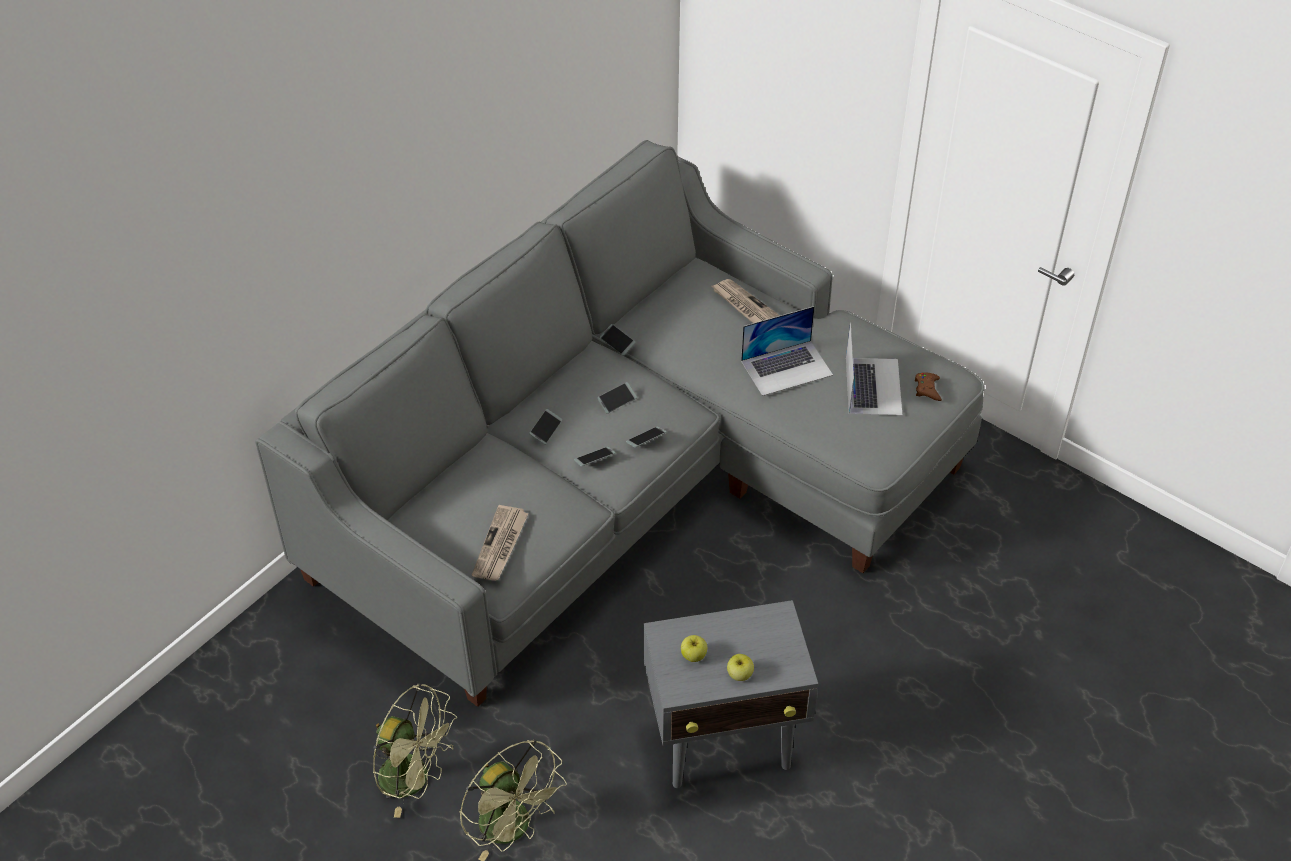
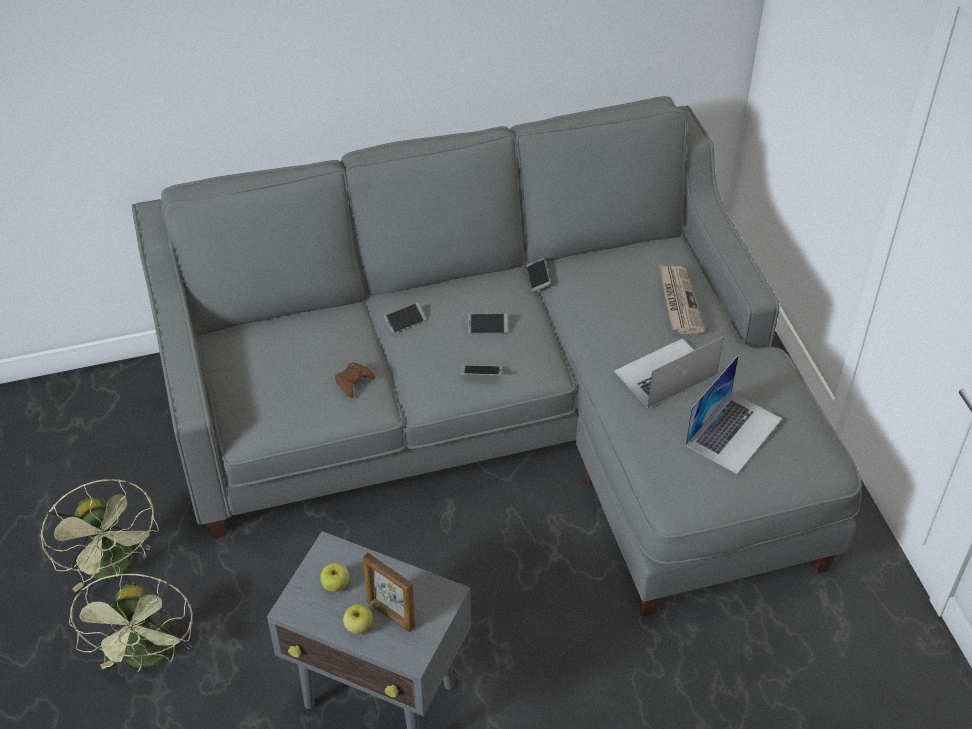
camera: 35 degrees right, 0 degrees up
newspaper [472,505,529,581] -> none
phone [574,447,616,467] -> none
laptop [741,306,833,396] -> laptop turned 135 degrees clockwise [614,337,724,408]
brown game controller [915,372,942,401] -> brown game controller moved to [335,362,375,398]
none -> picture frame [363,552,415,632]

